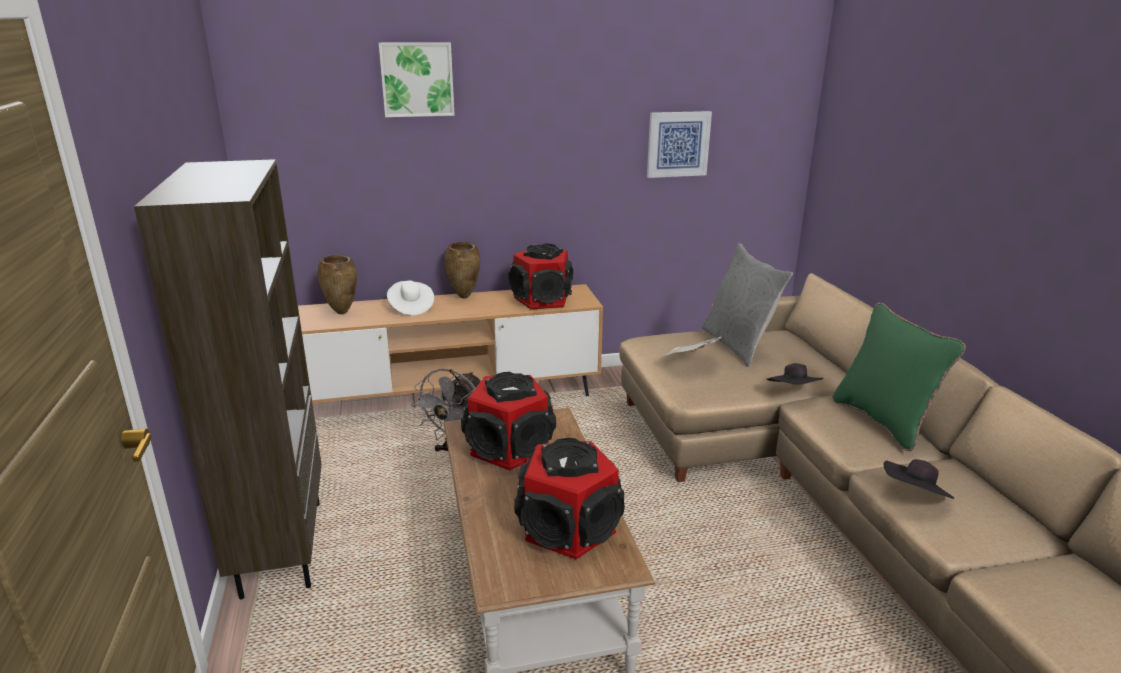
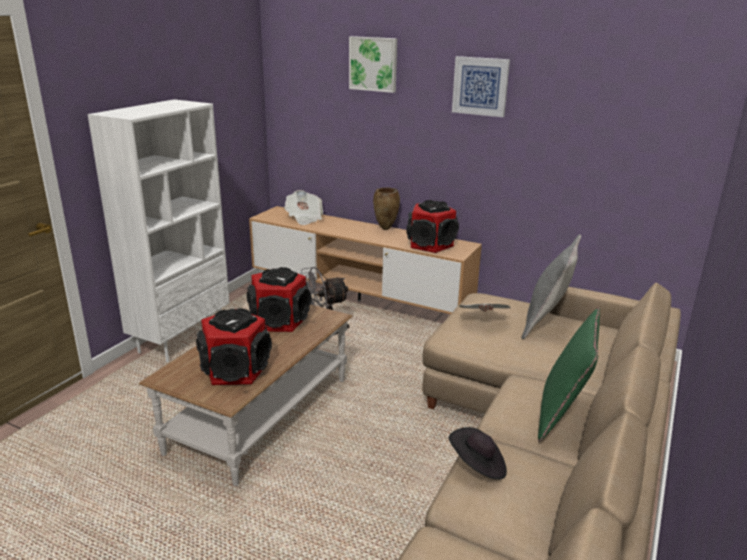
camera: 40 degrees right, 0 degrees up
brown bookcase [134,159,322,600] -> white bookcase [88,99,230,362]
brown vase [318,254,357,314] -> newspaper [284,190,323,225]
white hat [387,280,434,316] -> none
picture [647,111,712,178] -> picture moved to [452,56,510,117]
black hat [767,363,823,385] -> none

